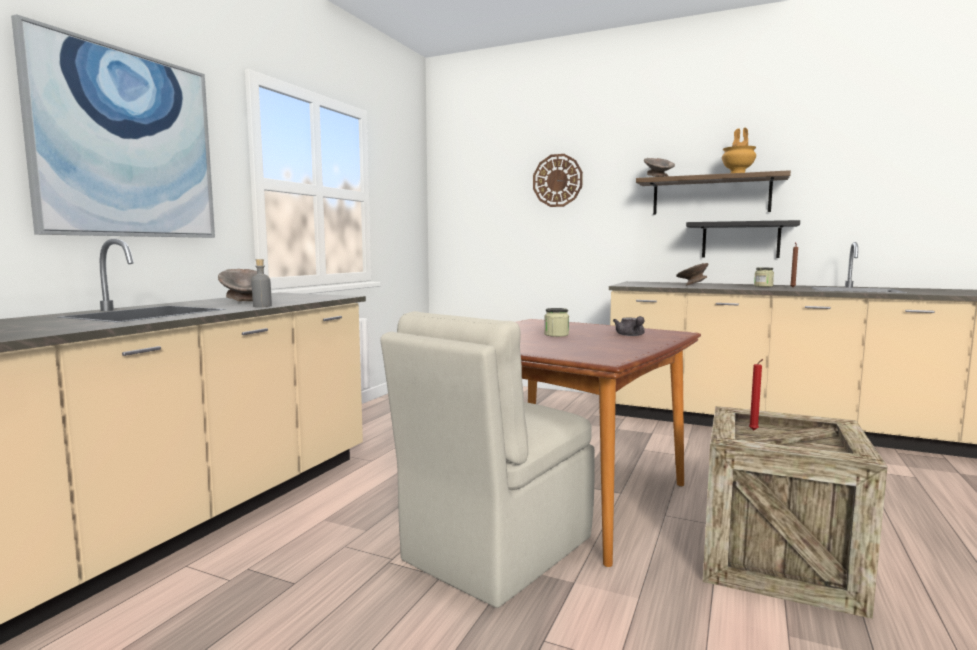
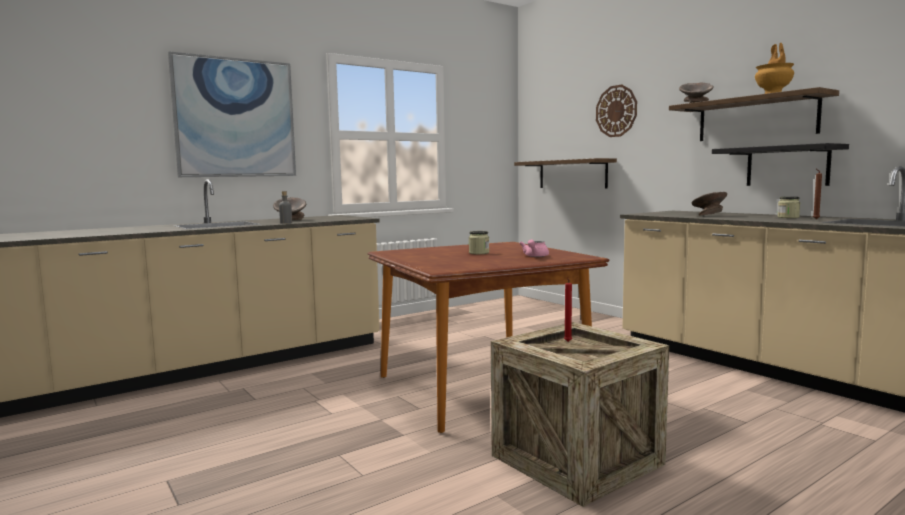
camera: 30 degrees right, 0 degrees up
beige chair [380,311,595,608] -> none
grey teapot [613,316,645,336] -> pink teapot [520,240,549,257]
none -> shelf [514,158,617,188]

